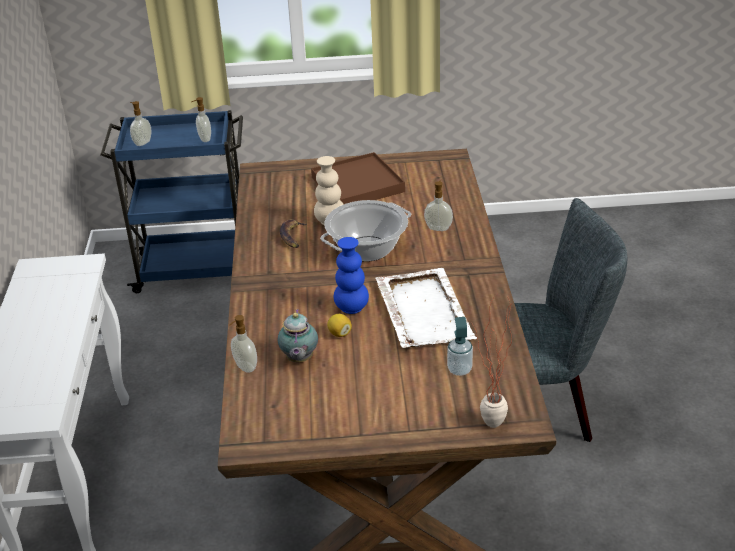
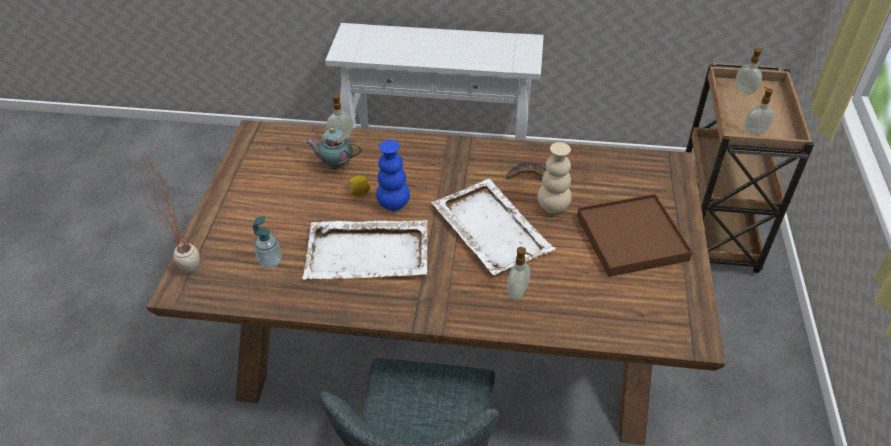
camera: 100 degrees right, 10 degrees up
blue cart [100,110,243,293] -> brown cart [686,62,814,273]
cooking pot [320,200,411,262] -> white tray [431,179,556,275]

